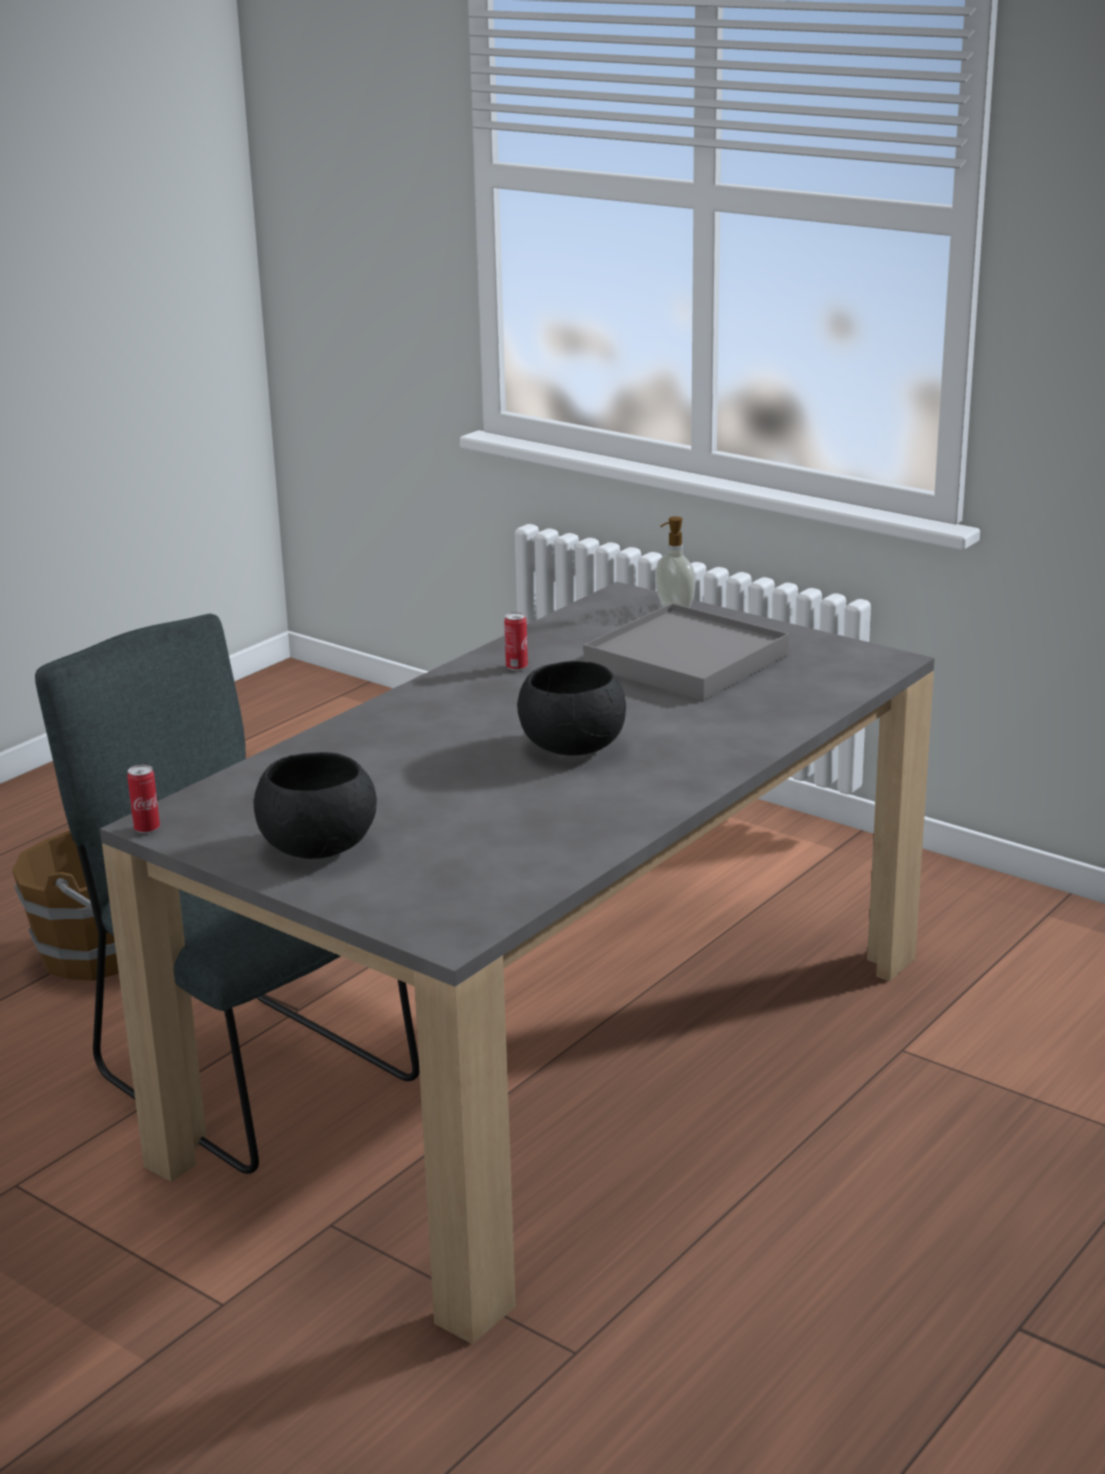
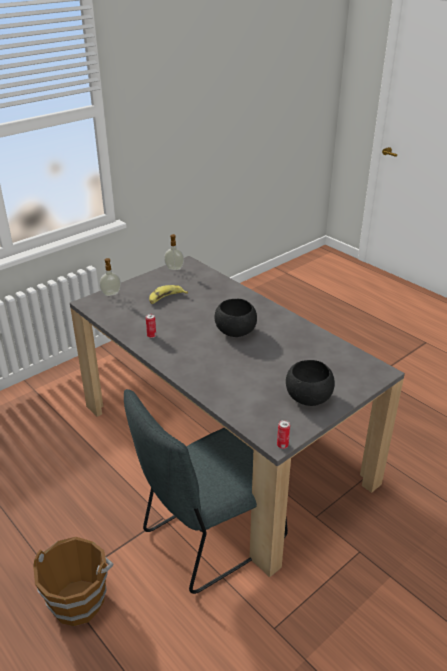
camera: 80 degrees left, 10 degrees up
grey tray [583,603,790,701] -> banana [149,285,188,304]
none -> soap dispenser [164,234,184,270]

